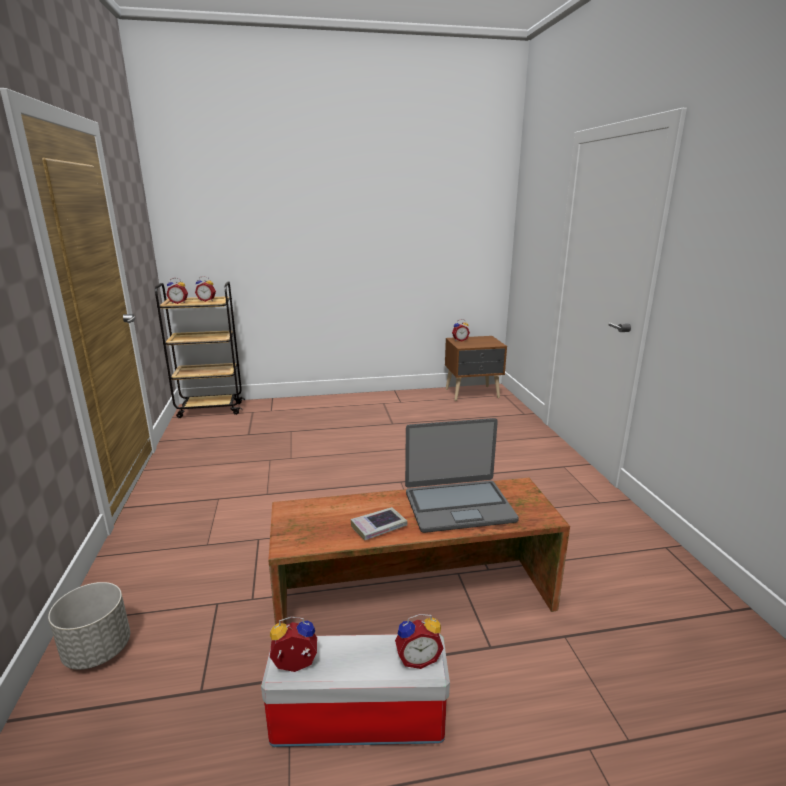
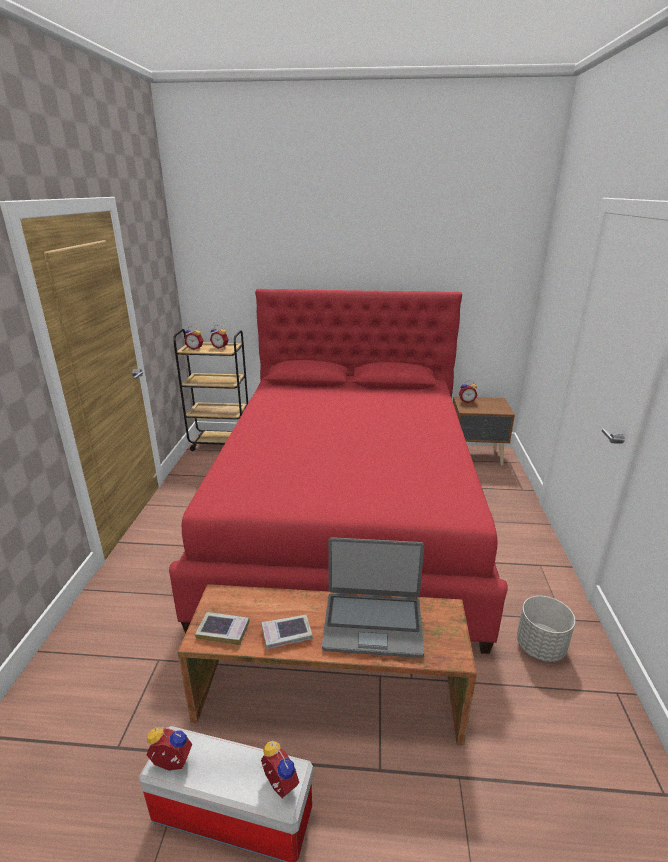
camera: 15 degrees right, 5 degrees up
grey planter [48,582,130,670] -> grey planter moved to [517,596,575,662]
alarm clock [395,614,444,669] -> alarm clock turned 135 degrees counterclockwise [259,741,299,798]
none -> red bed [169,289,508,654]
none -> book [195,612,250,645]

